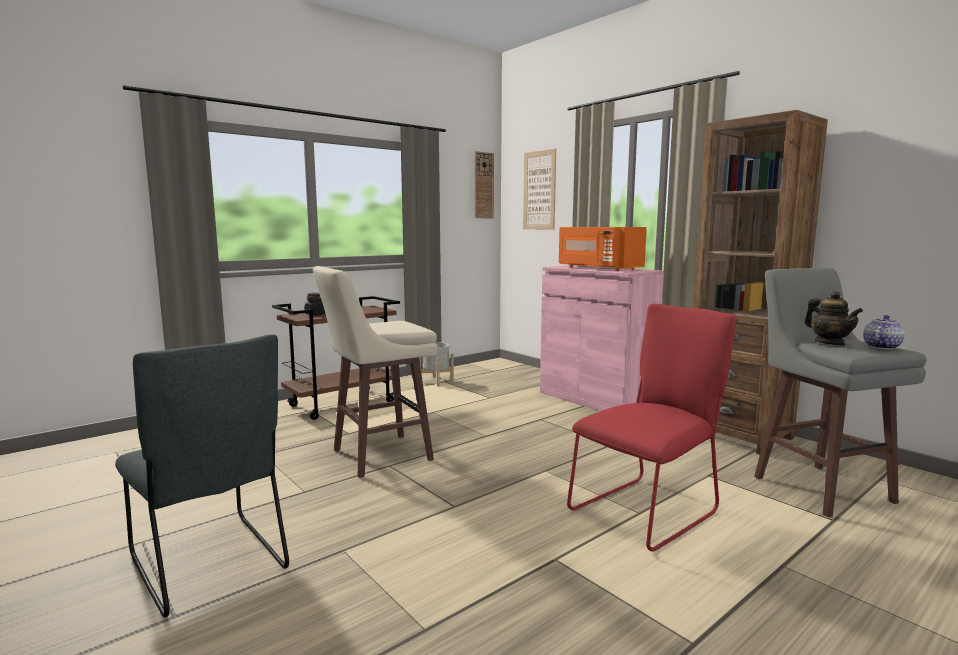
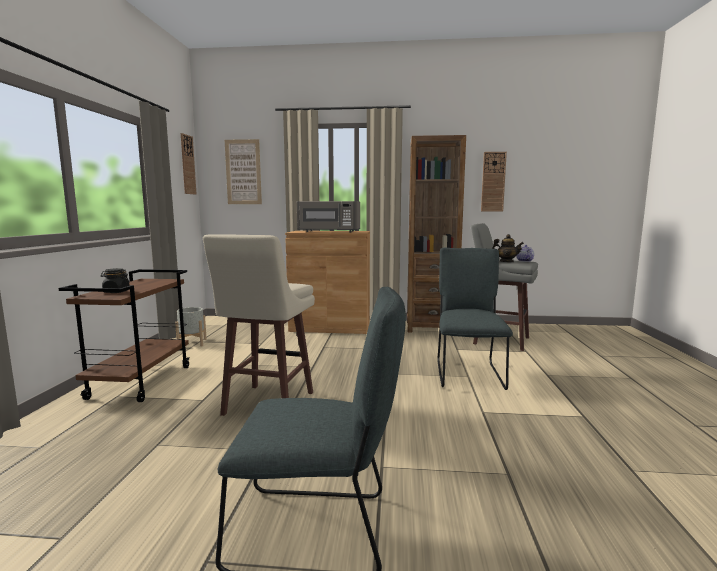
camera: 45 degrees left, 0 degrees up
pink cabinet [540,265,664,411] -> brown cabinet [285,231,370,334]
orange microwave [559,227,647,271] -> grey microwave [297,201,360,232]
red chair [567,304,737,552] -> grey chair [438,248,513,390]
none -> wall clock [481,152,507,211]

